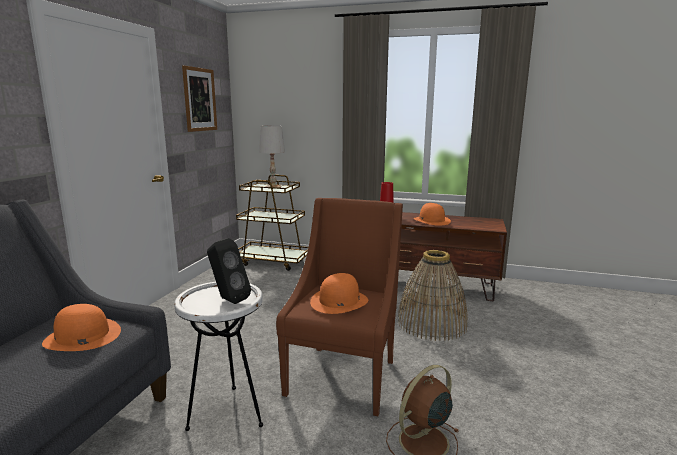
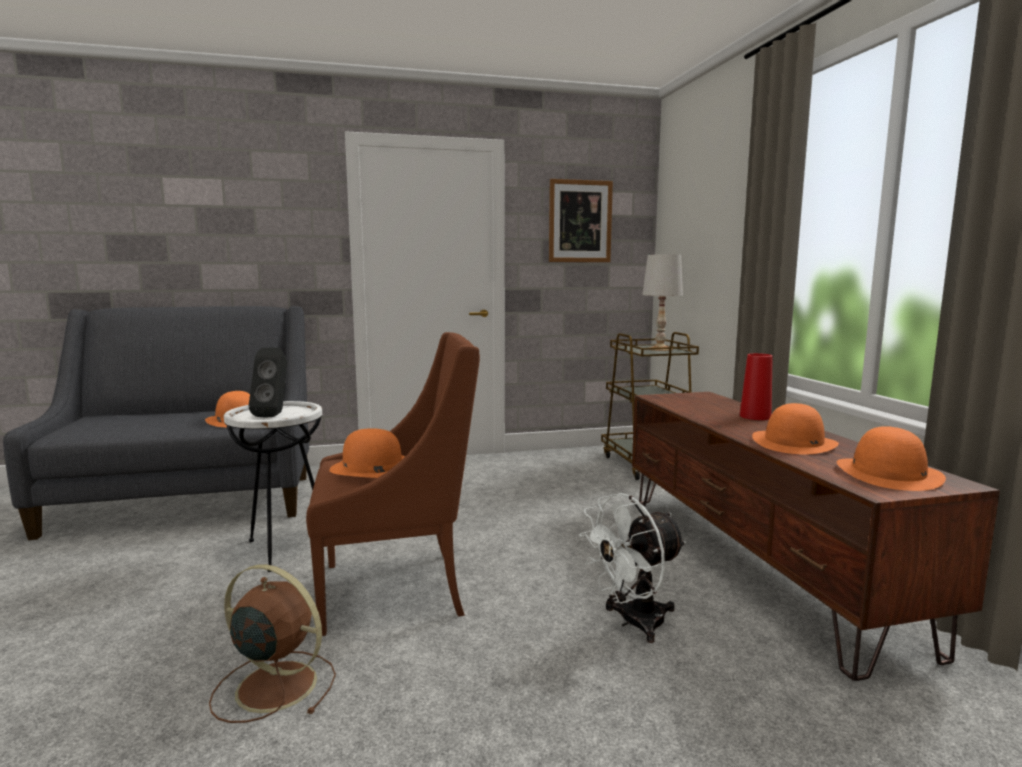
camera: 60 degrees right, 5 degrees down
basket [397,250,468,341] -> white fan [579,493,686,643]
none -> orange hat [837,426,946,491]

